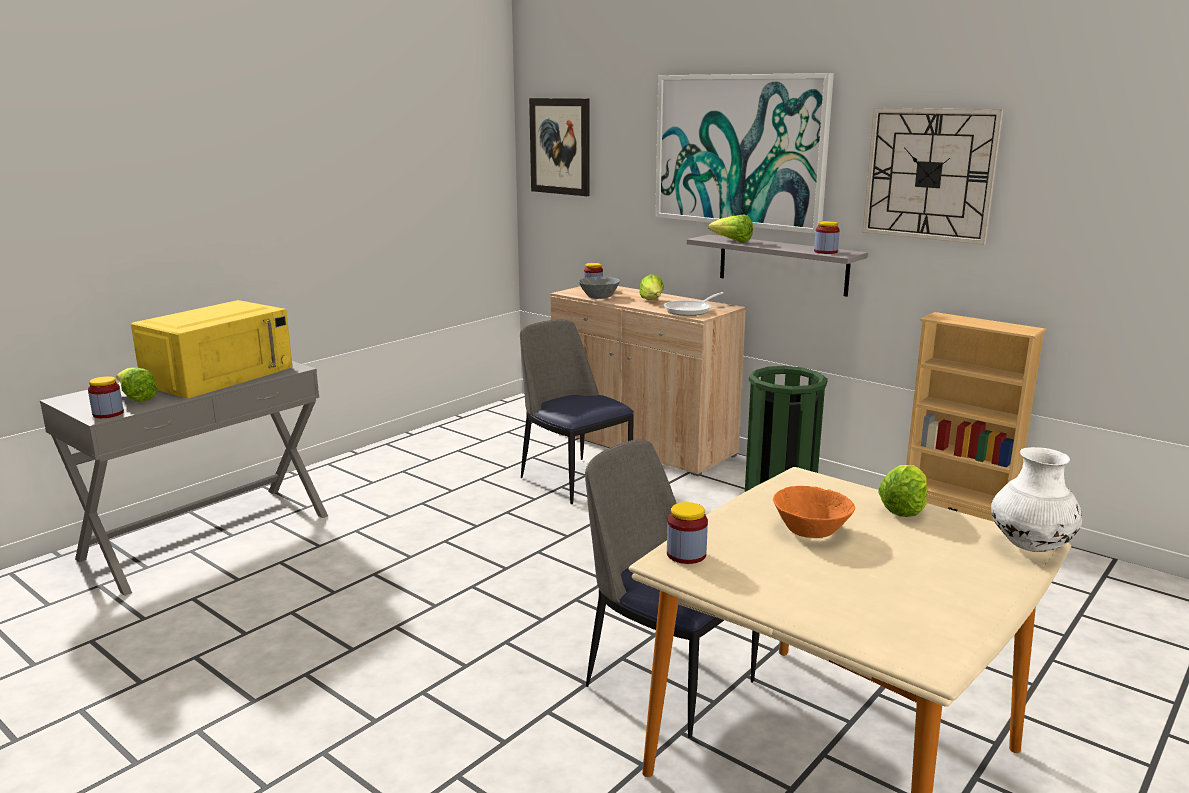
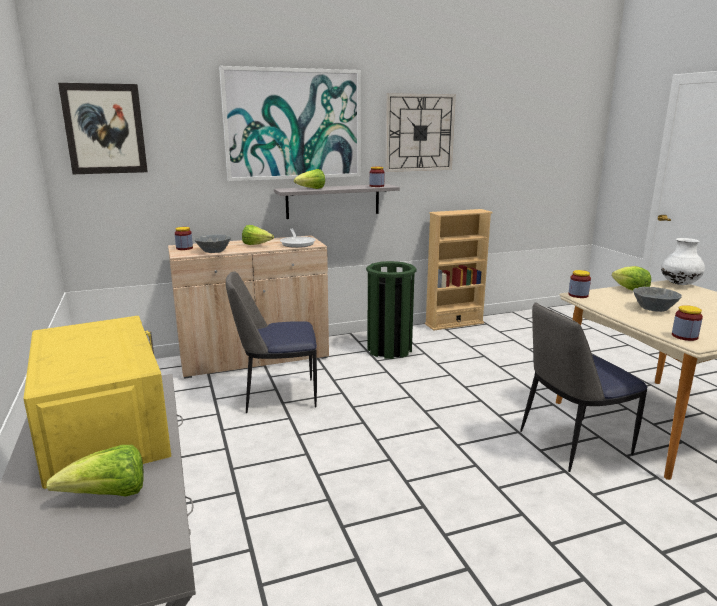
camera: 60 degrees left, 0 degrees up
jar [88,376,124,418] -> jar moved to [569,270,591,298]
orange bowl [773,486,855,538] -> grey bowl [633,287,682,312]

